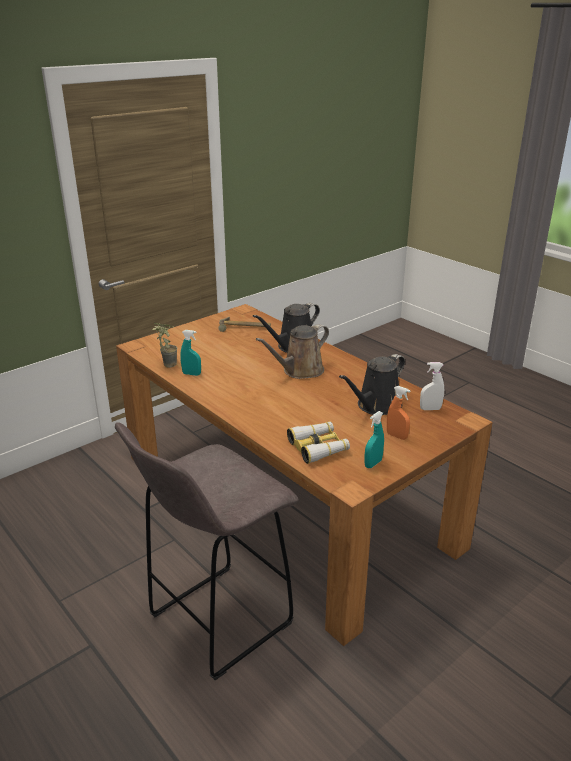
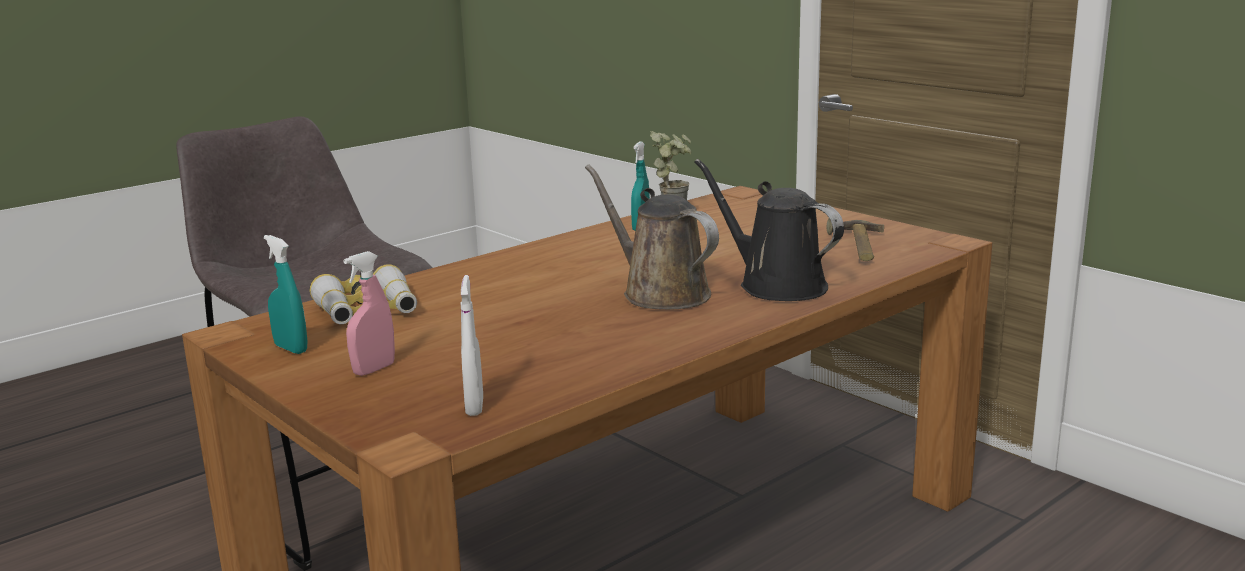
camera: 90 degrees right, 10 degrees down
black watering can [339,354,405,415] -> none
orange spray bottle [387,386,411,440] -> pink spray bottle [344,251,395,376]

